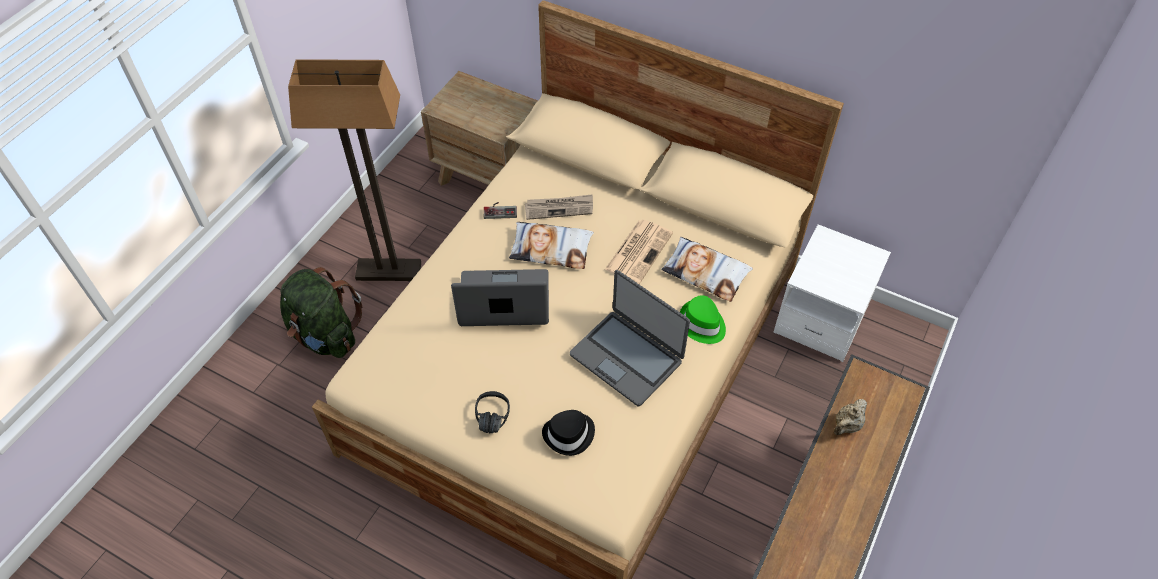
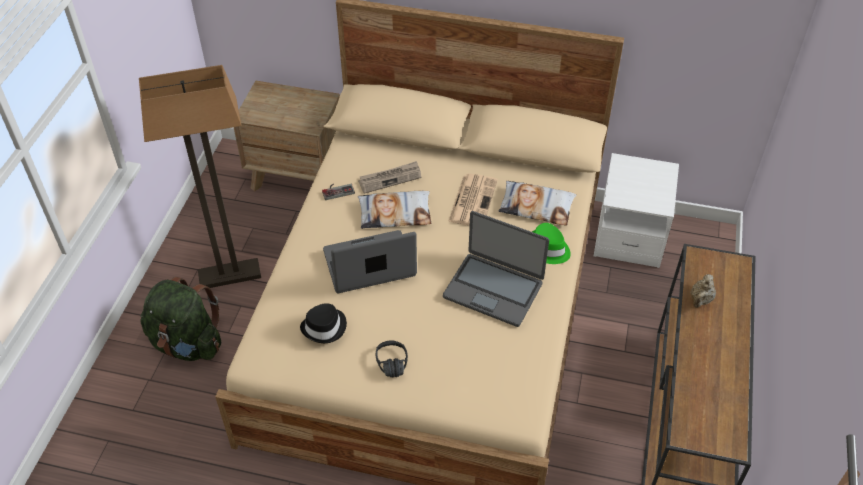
camera: 15 degrees left, 5 degrees down
black hat [542,410,595,456] -> black hat moved to [300,303,347,343]

